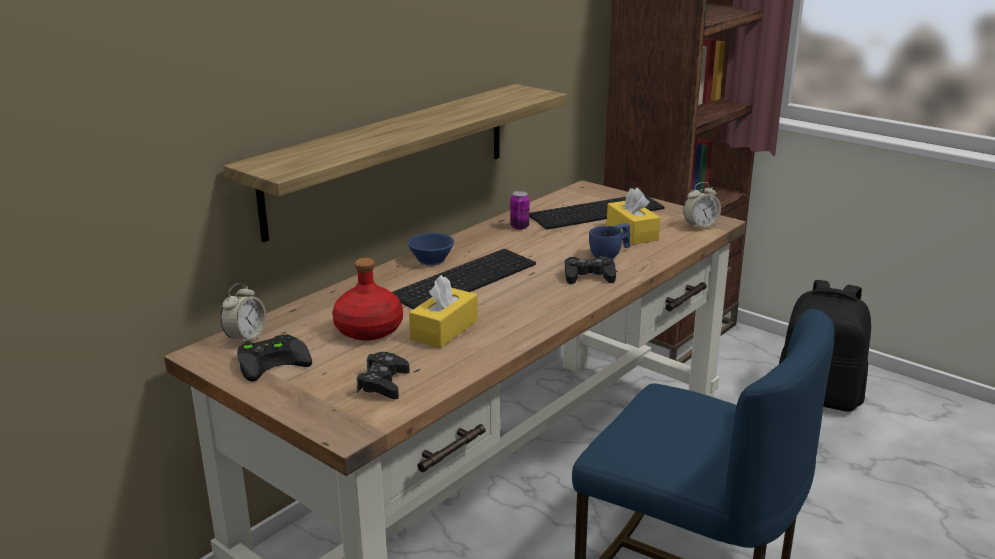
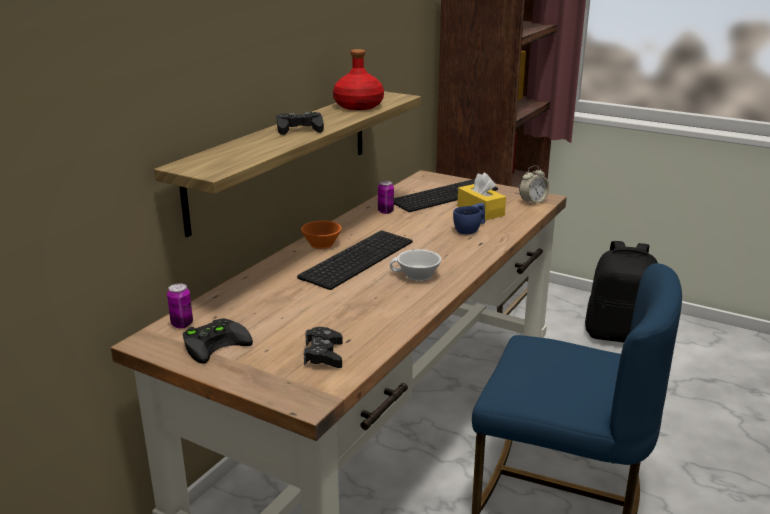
camera: 10 degrees left, 0 degrees up
alarm clock [221,283,266,344] -> can [167,283,193,328]
red bottle [332,258,403,341] -> red bottle moved to [333,49,384,110]
blue cup [408,233,454,265] -> orange cup [301,220,342,249]
yellow tissue box [409,275,478,348] -> none
black game controller [565,256,616,284] -> black game controller moved to [276,112,324,135]
none -> white cup [390,249,441,281]

